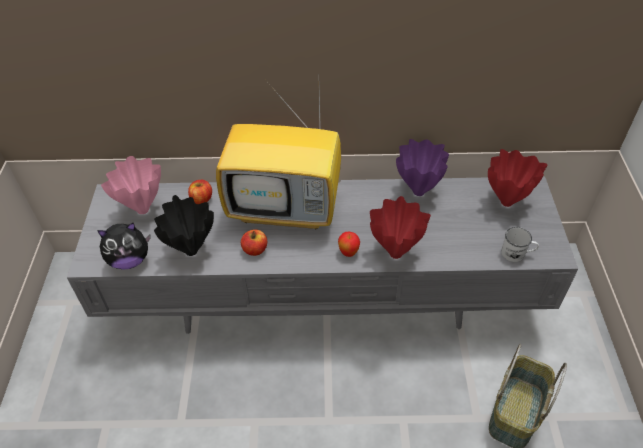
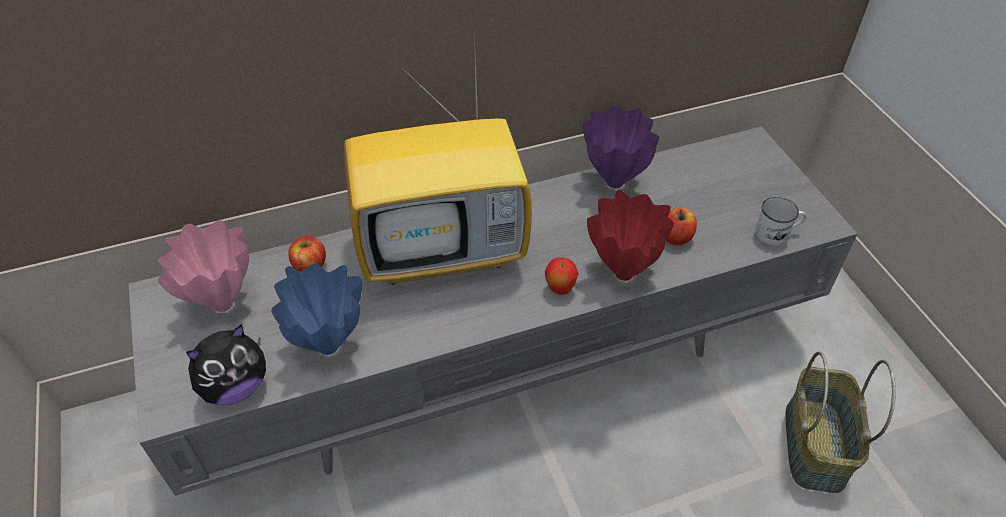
camera: 20 degrees left, 0 degrees up
black vase [154,195,214,256] -> blue vase [271,264,362,355]
apple [241,229,267,256] -> apple moved to [666,208,697,245]
red vase [488,149,547,207] -> none

